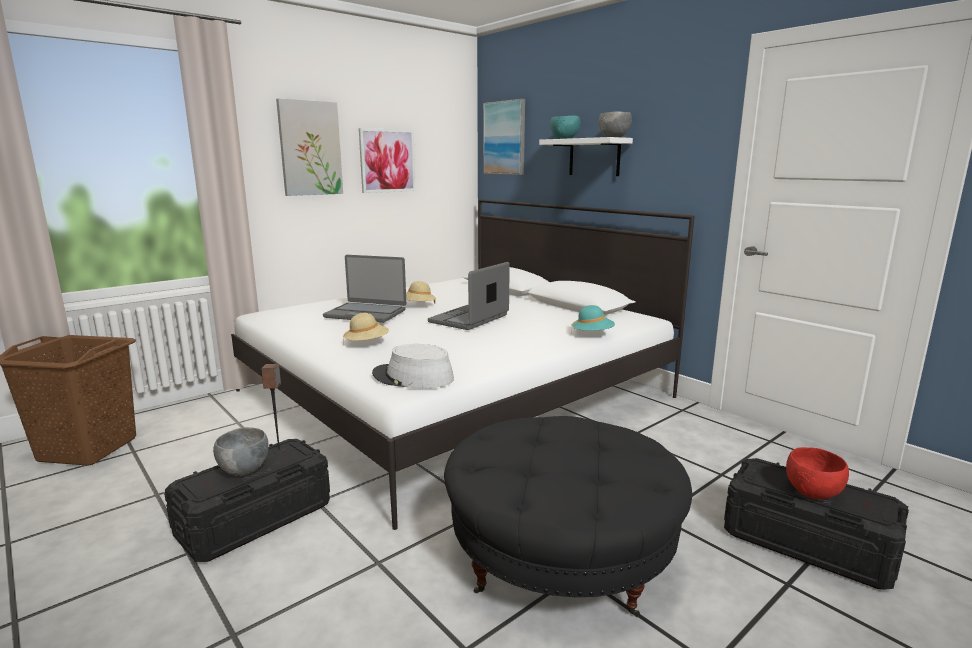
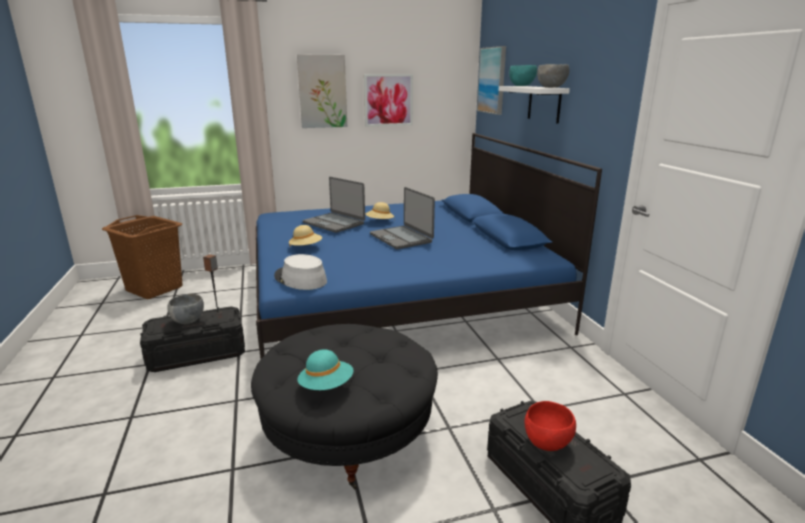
camera: 25 degrees right, 5 degrees up
white bed [231,199,694,530] -> blue bed [256,133,602,359]
laptop [428,262,510,330] -> laptop turned 90 degrees counterclockwise [370,187,435,249]
turquoise hat [571,305,615,331] -> turquoise hat moved to [298,349,354,390]

